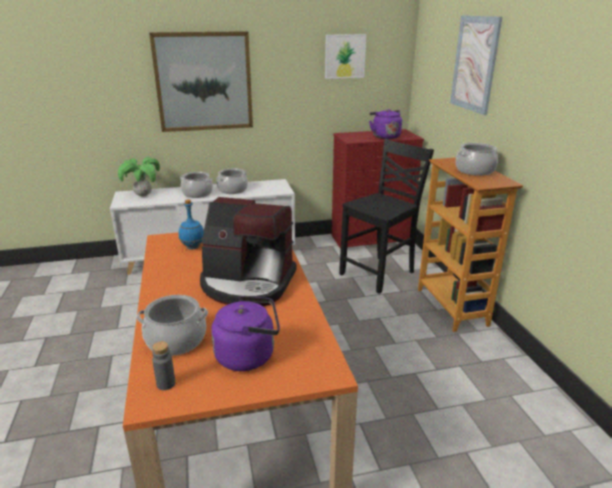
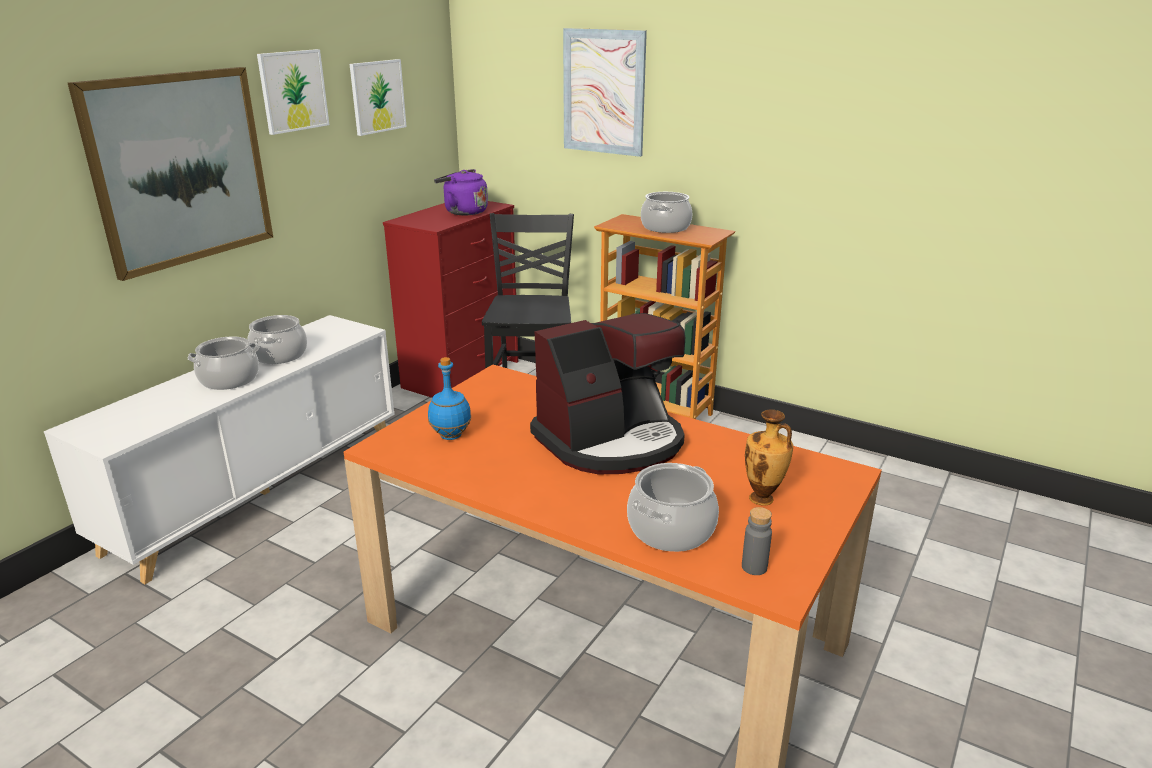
camera: 45 degrees left, 0 degrees up
potted plant [118,157,160,197] -> none
purple kettle [211,296,280,371] -> vase [745,409,793,505]
none -> picture [257,49,329,135]

